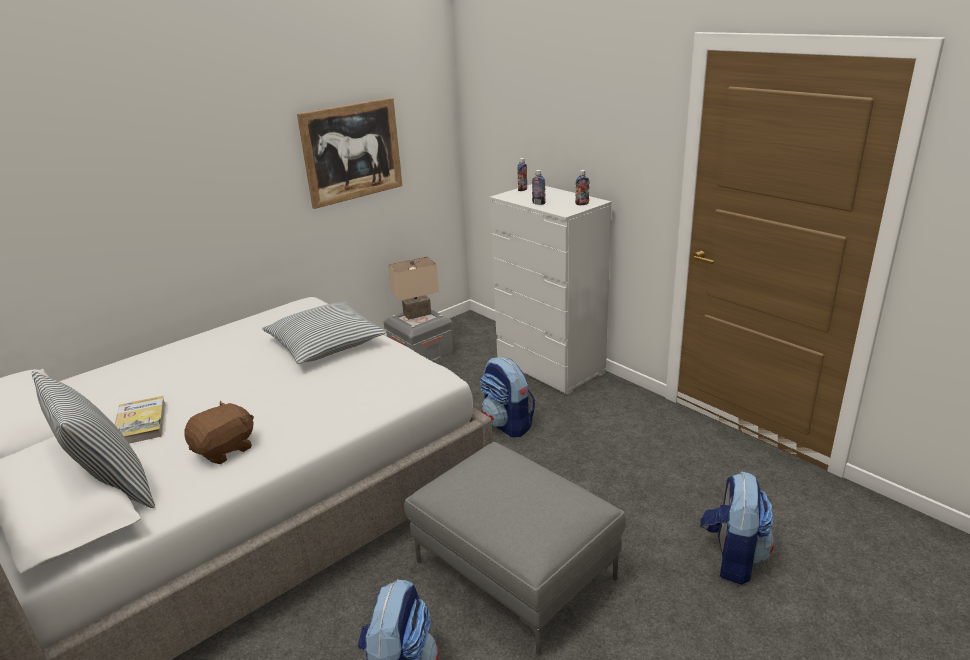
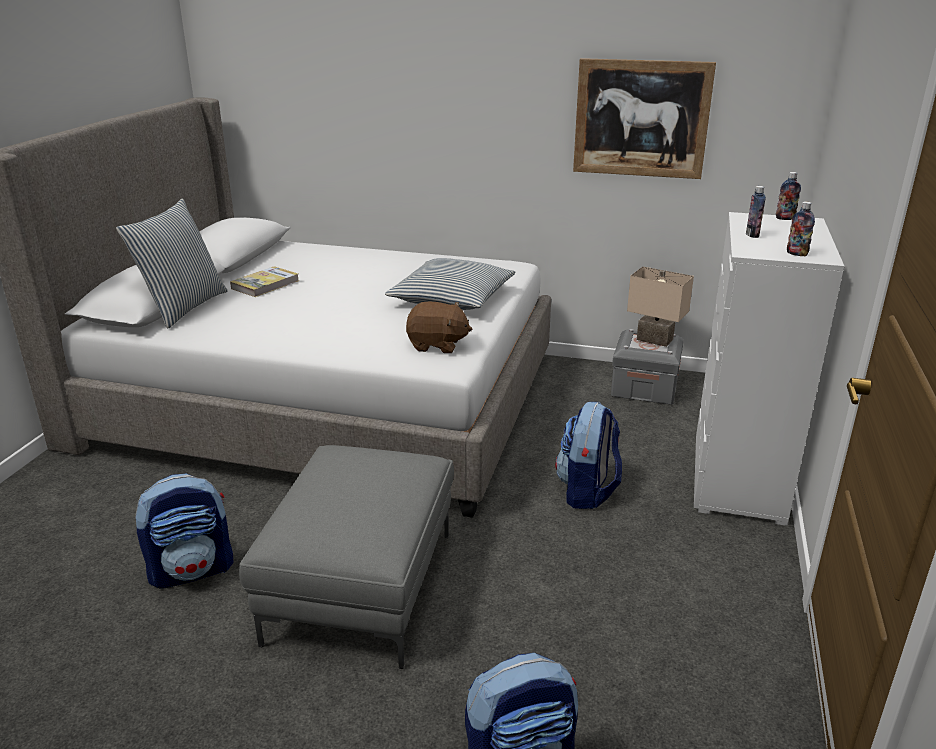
camera: 55 degrees right, 0 degrees up
brown plush toy [185,401,254,464] -> brown plush toy moved to [406,302,472,353]

